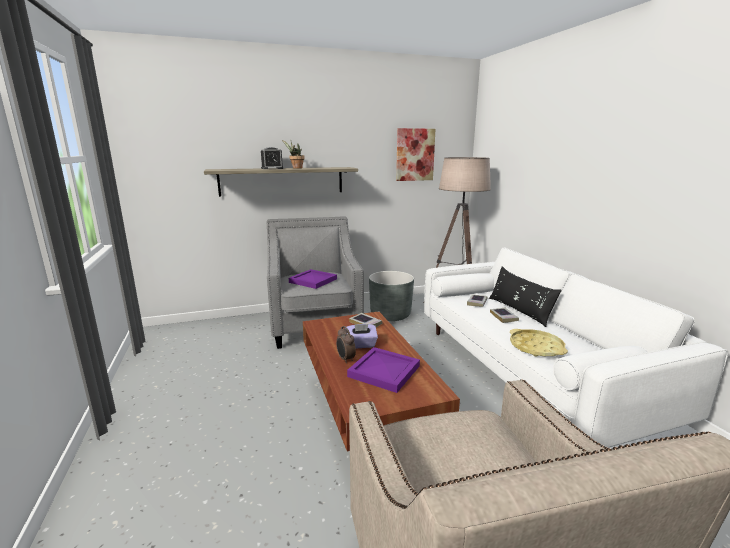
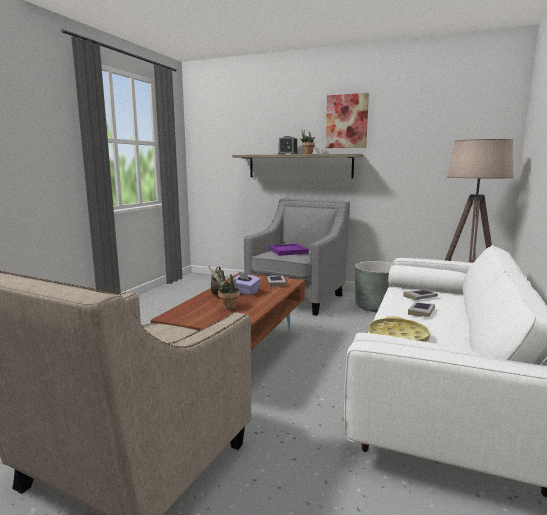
camera: 40 degrees right, 5 degrees down
purple tray [347,347,420,393] -> potted plant [208,266,240,310]
picture [396,128,435,181] -> picture moved to [326,93,369,148]
black pillow [489,266,562,327] -> none

